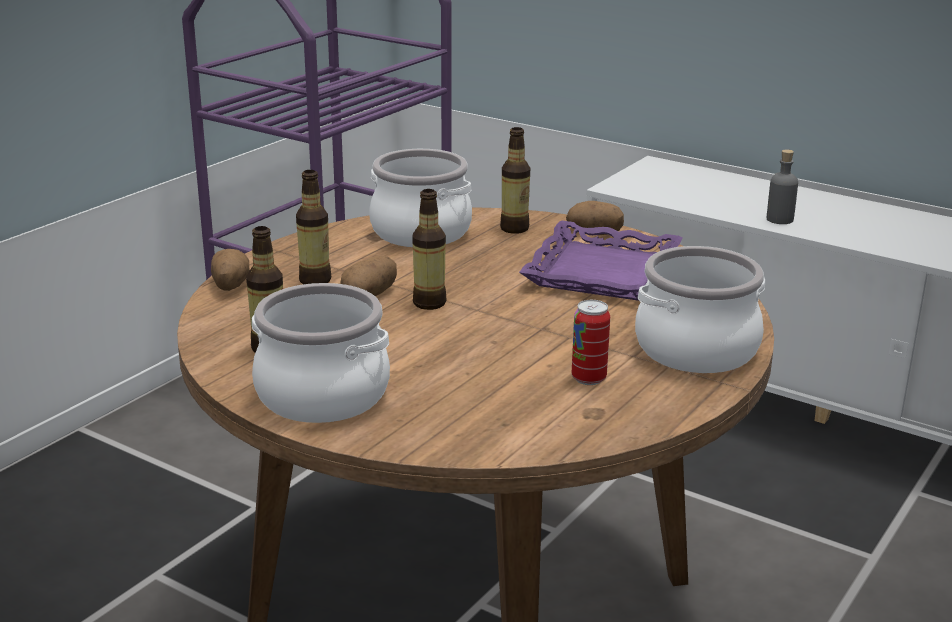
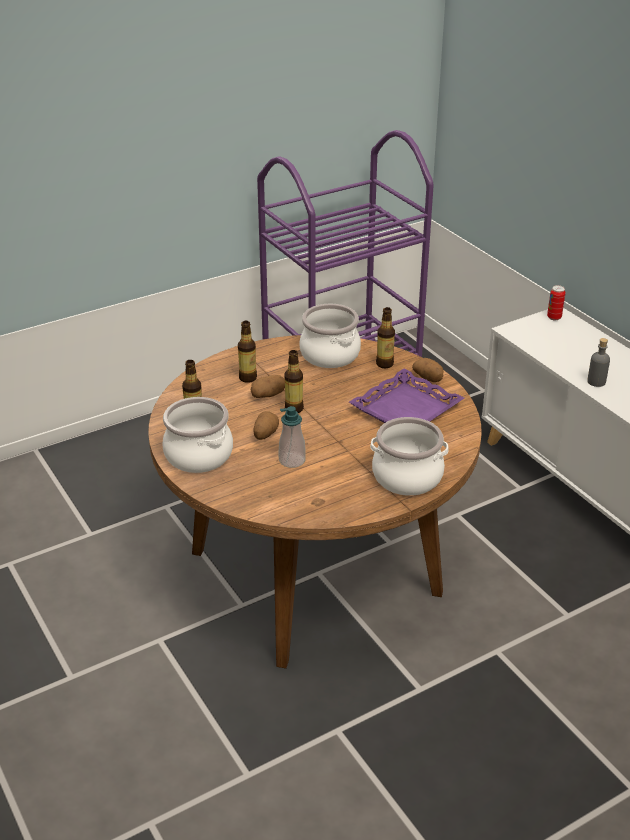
camera: 25 degrees right, 10 degrees up
potato [211,249,249,291] -> potato moved to [254,411,279,440]
can [572,300,610,385] -> can moved to [547,285,566,320]
none -> soap dispenser [279,406,306,468]

